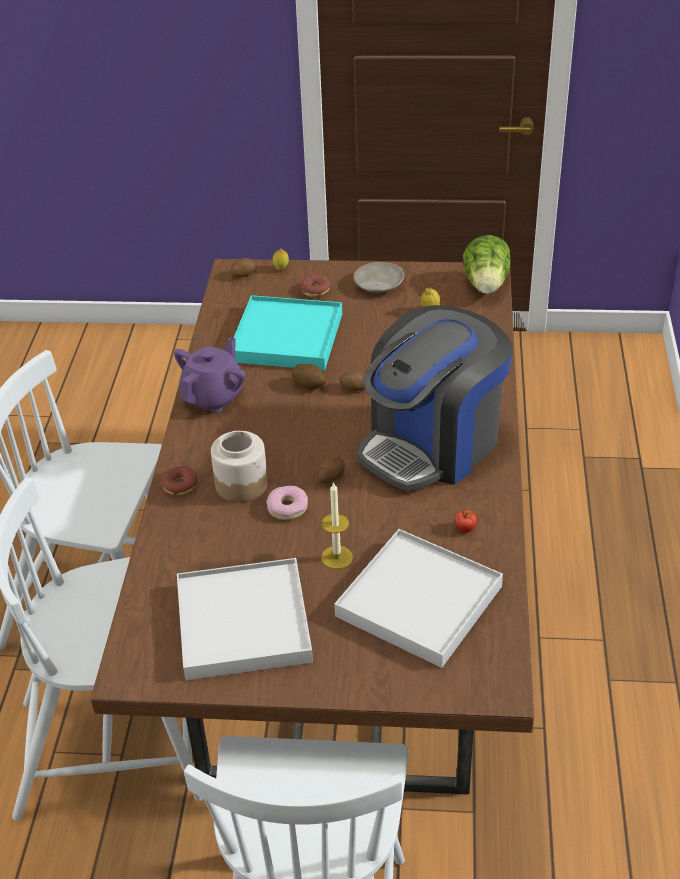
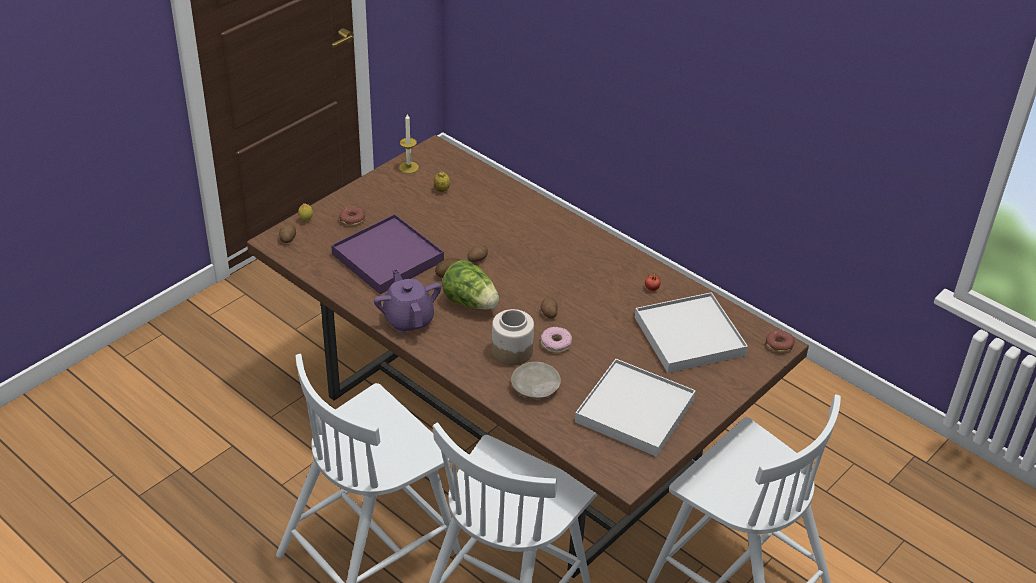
camera: 55 degrees left, 0 degrees up
donut [161,466,197,495] -> donut moved to [765,329,794,353]
turquoise tray [234,295,342,370] -> purple tray [331,214,444,294]
candle [321,482,353,569] -> candle moved to [399,113,419,173]
beige plate [354,262,404,293] -> beige plate moved to [511,362,561,399]
coffee machine [357,305,513,491] -> none
lettuce [463,235,510,294] -> lettuce moved to [442,259,499,310]

